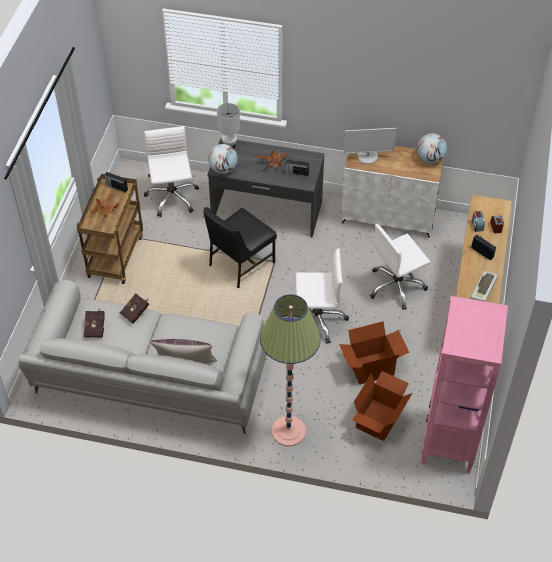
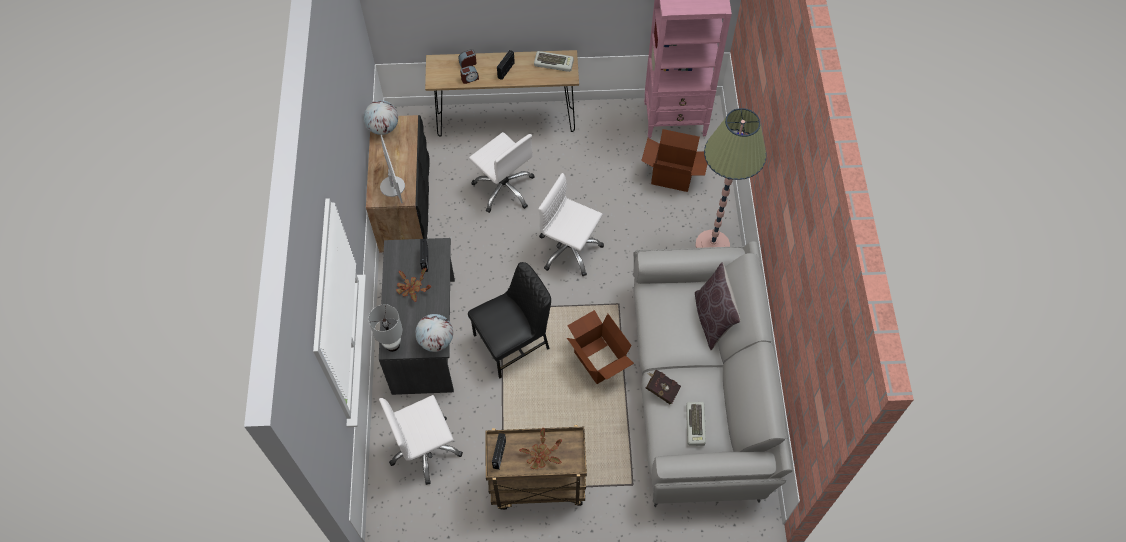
camera: 105 degrees left, 10 degrees up
red book [84,309,105,337] -> keyboard [686,402,706,446]
black chair [204,207,277,288] -> black chair turned 60 degrees counterclockwise [468,262,551,378]
white office chair [296,248,349,344] -> white office chair turned 45 degrees counterclockwise [538,173,604,276]
cardboard box [339,321,409,384] -> cardboard box moved to [567,310,634,384]
white cabinet [341,146,444,238] -> black cabinet [366,115,430,252]

